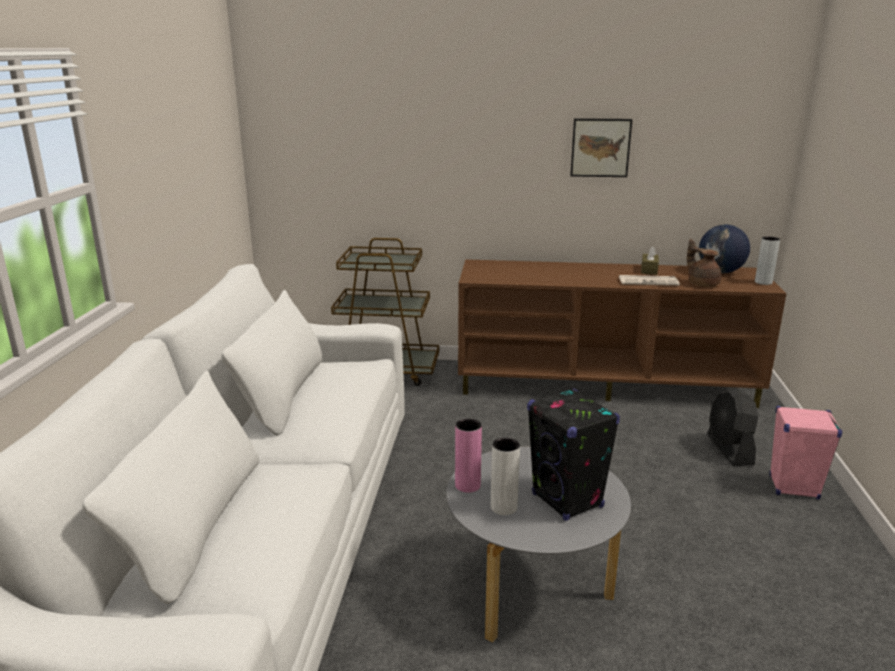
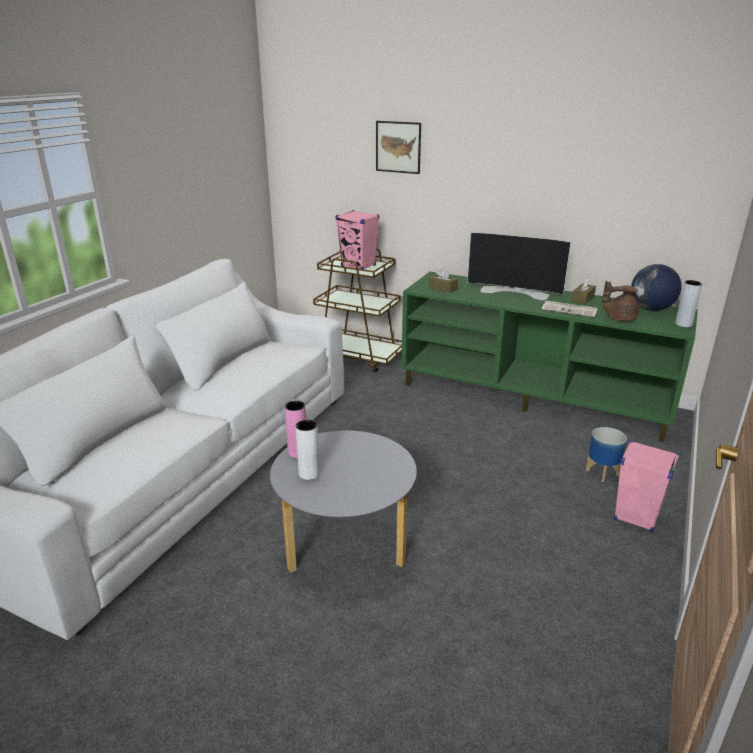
camera: 20 degrees right, 5 degrees up
brown tv stand [458,259,787,408] -> green tv stand [401,272,698,442]
black speaker [527,388,620,521] -> none
picture [570,118,633,177] -> picture moved to [376,121,421,174]
brown teapot [687,239,721,287] -> brown teapot turned 75 degrees counterclockwise [603,281,639,321]
black fan [707,389,758,466] -> planter [586,427,627,482]
none -> pink speaker [335,210,379,269]
none -> brown tissue box [429,268,458,293]
none -> television [467,232,571,300]

